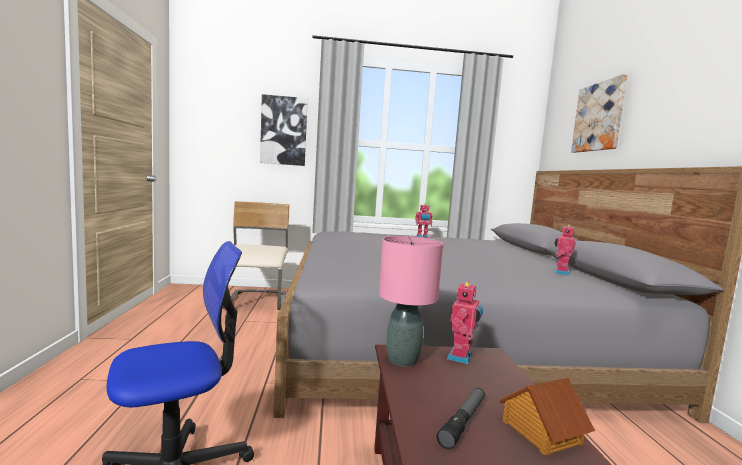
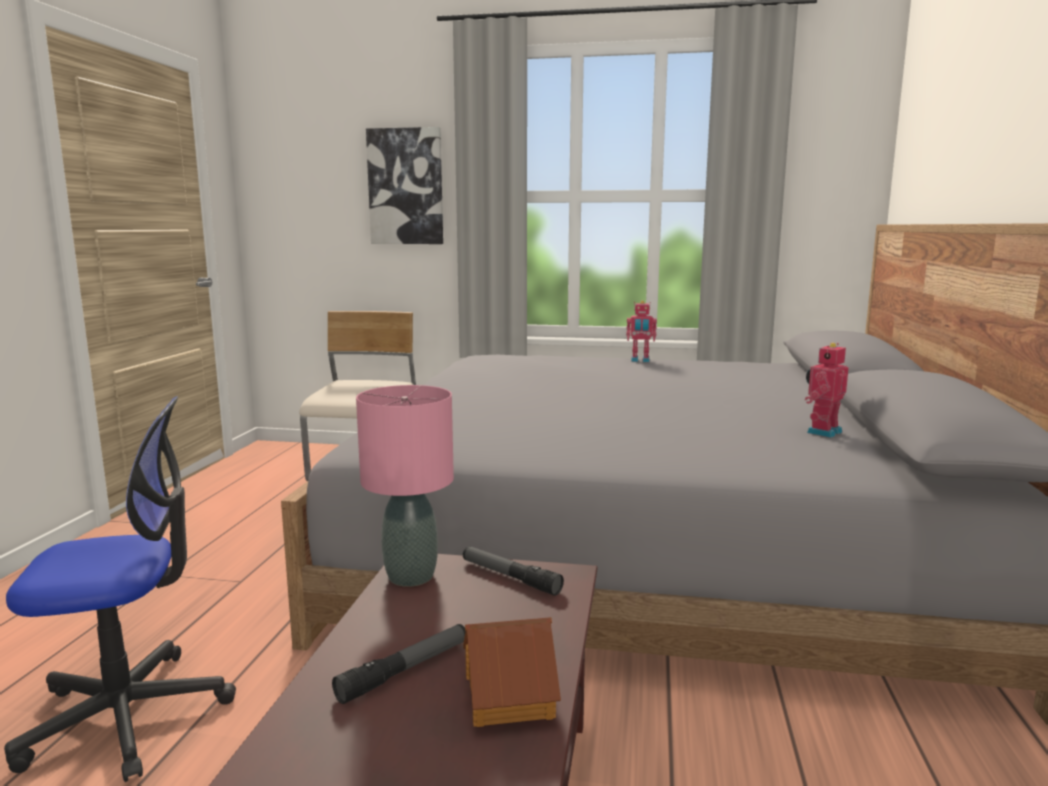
camera: 15 degrees right, 5 degrees up
toy robot [447,281,483,364] -> flashlight [463,546,564,596]
picture [571,74,627,153] -> none

